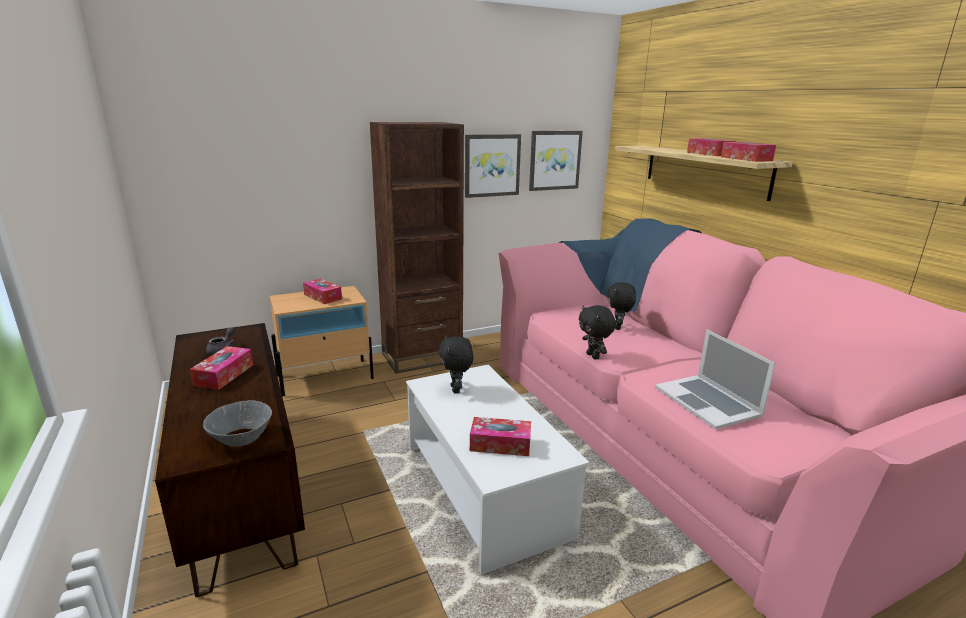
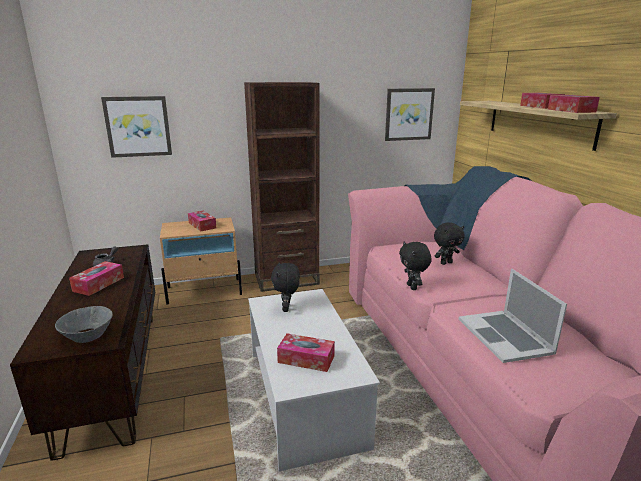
camera: 10 degrees right, 0 degrees up
picture [465,134,521,198] -> picture moved to [101,96,172,158]
black plush toy [608,281,636,330] -> black plush toy turned 135 degrees counterclockwise [434,222,465,265]

